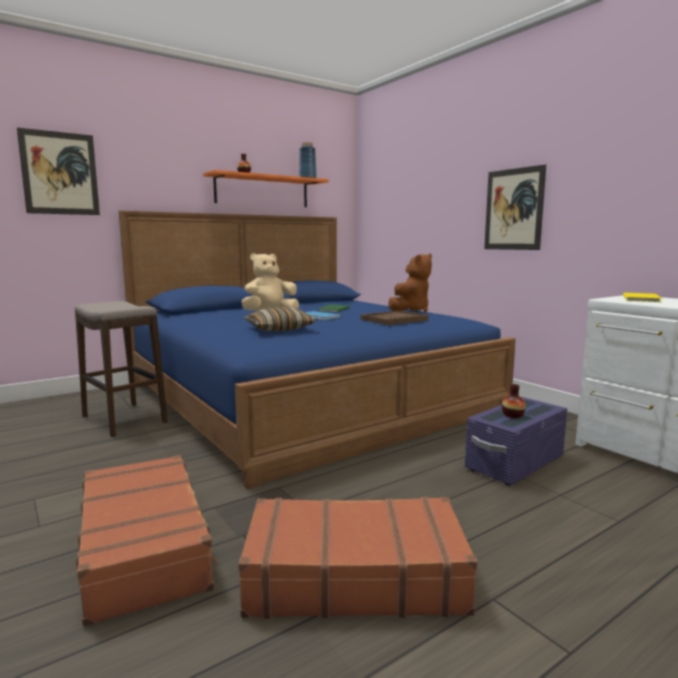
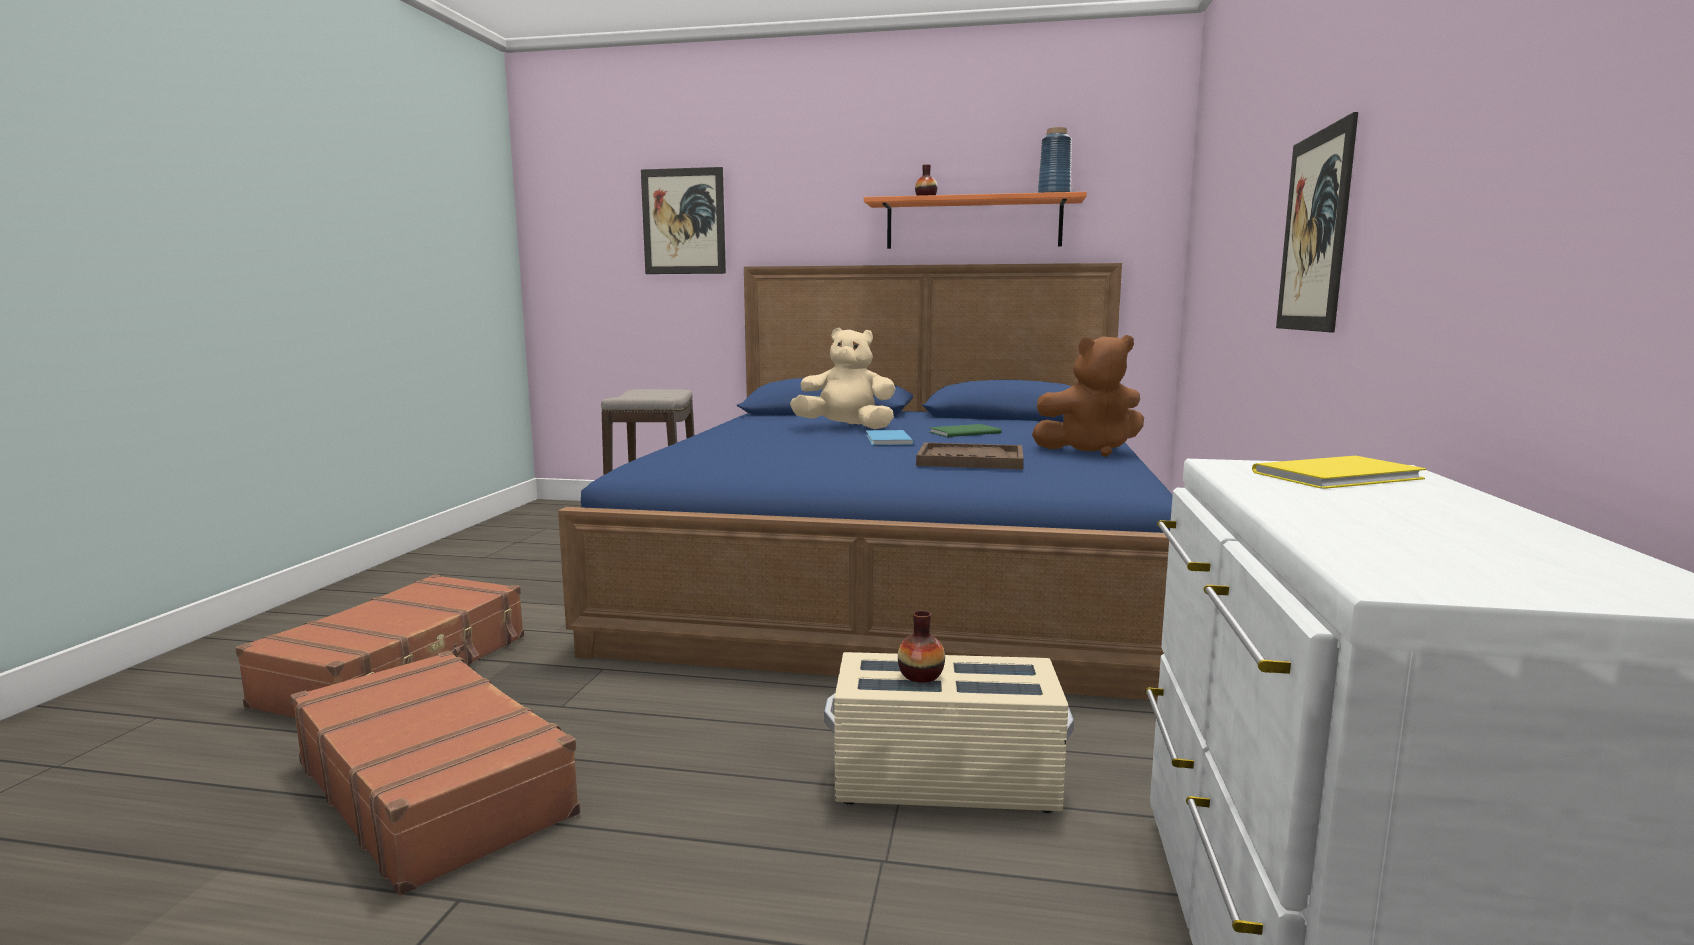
camera: 45 degrees right, 0 degrees up
pillow [244,307,316,331] -> none
purple storage box [465,397,567,485] -> beige storage box [824,652,1074,813]

